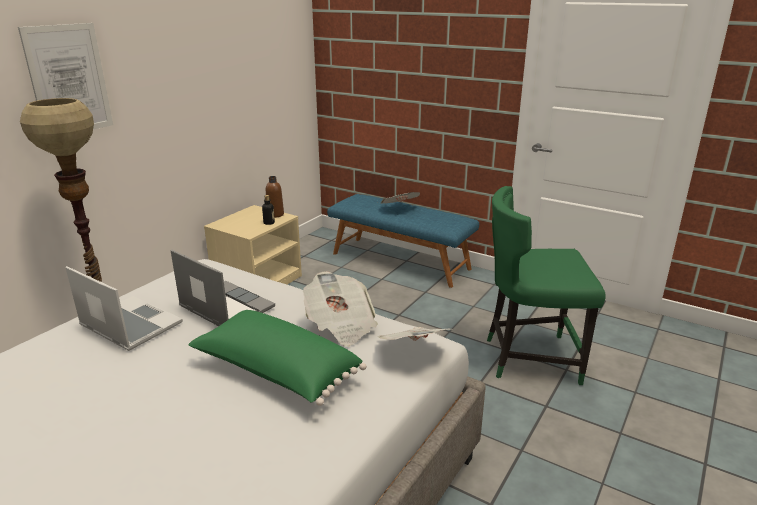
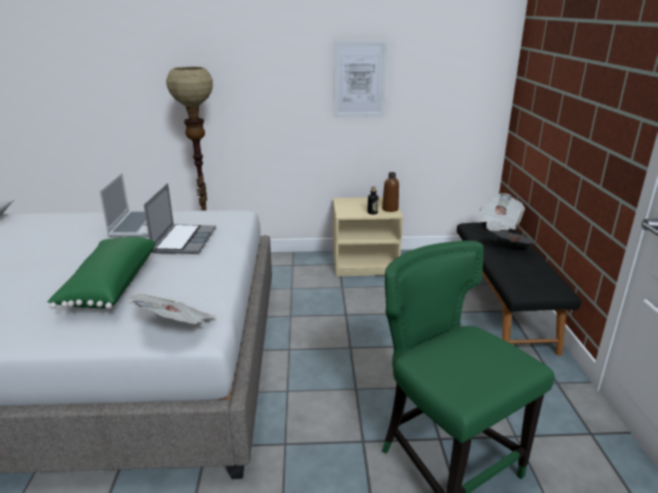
camera: 55 degrees right, 0 degrees up
picture [18,23,113,129] -> picture moved to [333,40,388,117]
newspaper [303,271,378,346] -> newspaper moved to [480,193,525,231]
blue bench [327,194,479,288] -> black bench [457,222,581,356]

